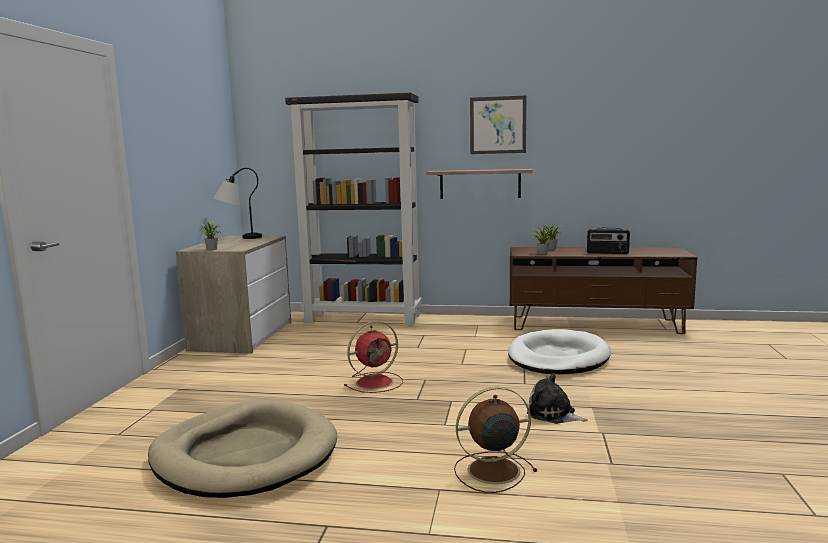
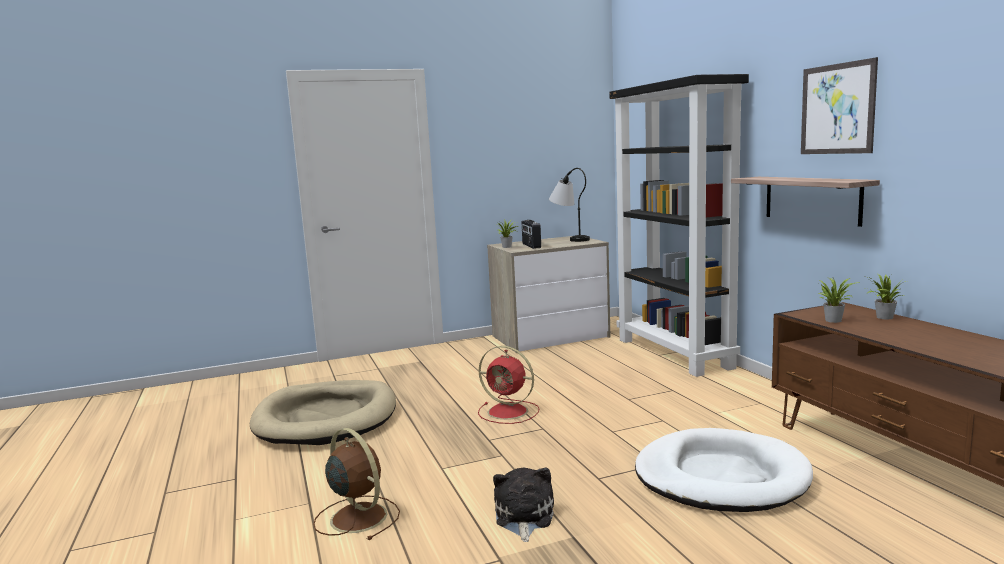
camera: 60 degrees right, 0 degrees up
radio [587,228,630,254] -> radio moved to [522,220,541,249]

